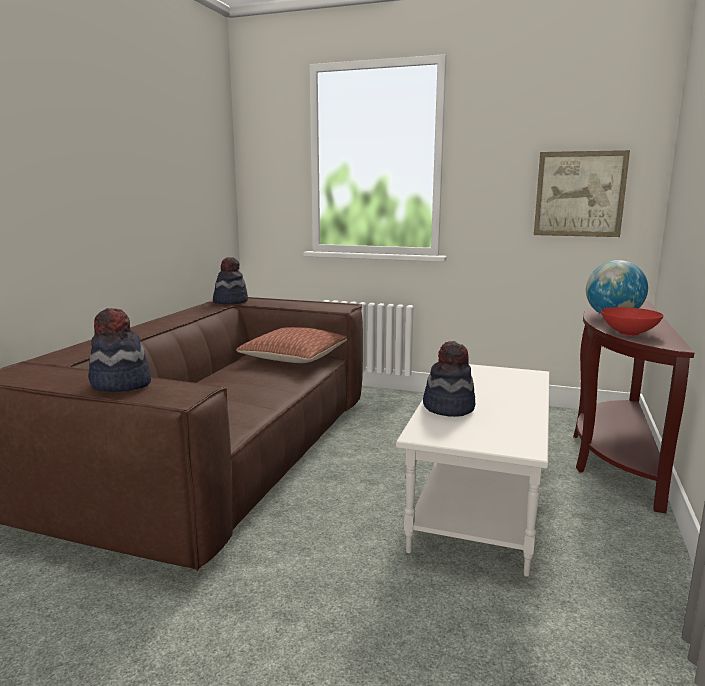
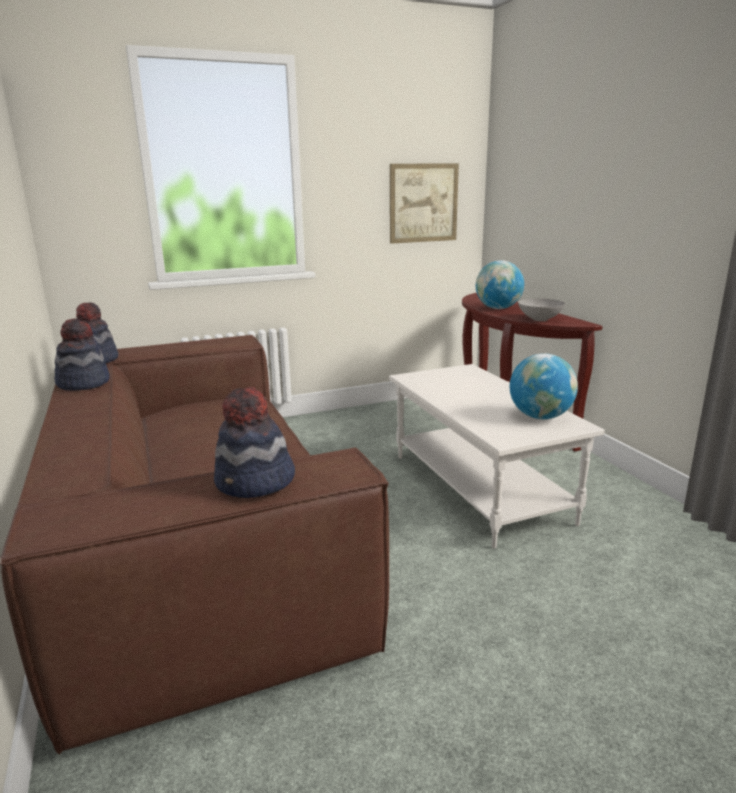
camera: 40 degrees left, 5 degrees up
pillow [236,327,347,363] -> none
hat [423,341,475,417] -> hat moved to [54,319,110,390]
red bowl [601,307,664,336] -> grey bowl [518,299,565,321]
none -> globe [510,353,578,419]

